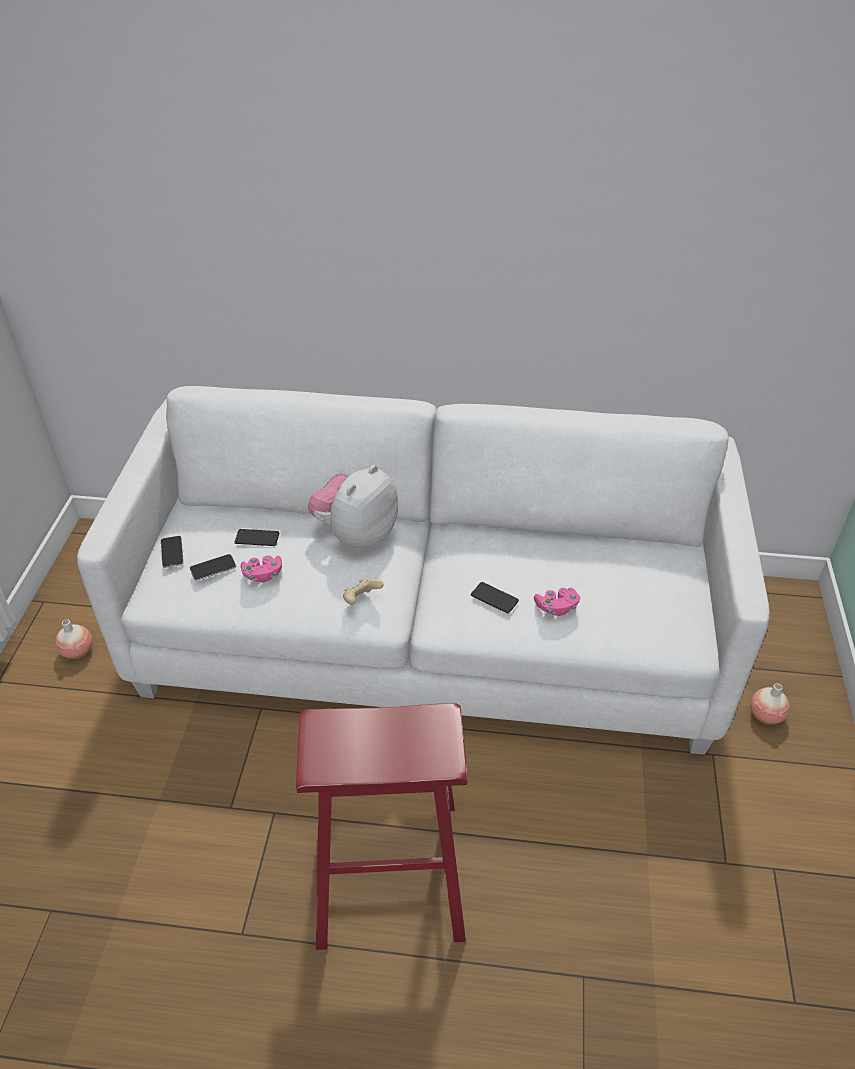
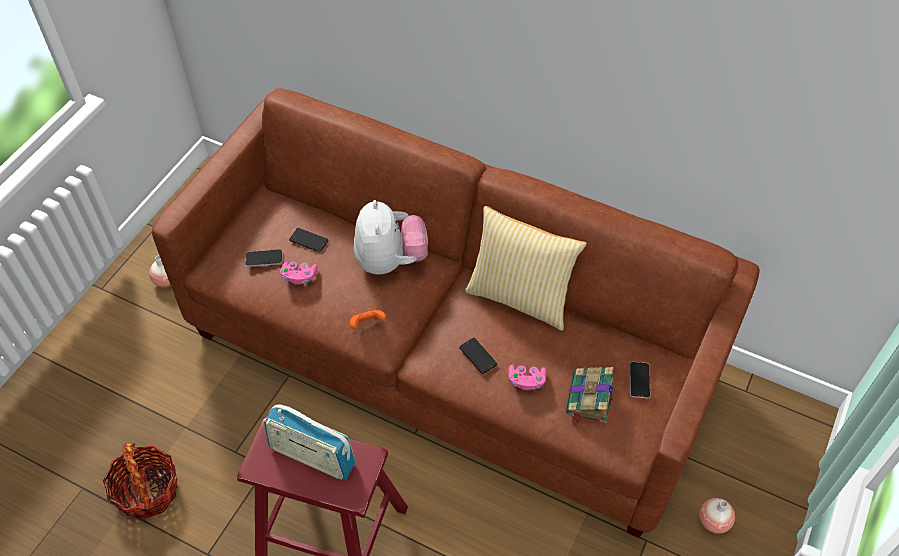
camera: 20 degrees right, 10 degrees up
white sofa [77,386,770,755] -> brown sofa [152,88,760,538]
phone [161,536,184,568] -> phone moved to [630,362,650,398]
plush toy [308,465,398,550] -> plush toy turned 120 degrees clockwise [354,200,428,274]
beige game controller [343,579,383,604] -> orange game controller [350,309,386,329]
none -> basket [103,442,178,519]
none -> radio [264,405,356,480]
none -> pillow [465,206,587,331]
none -> book [566,367,614,424]

